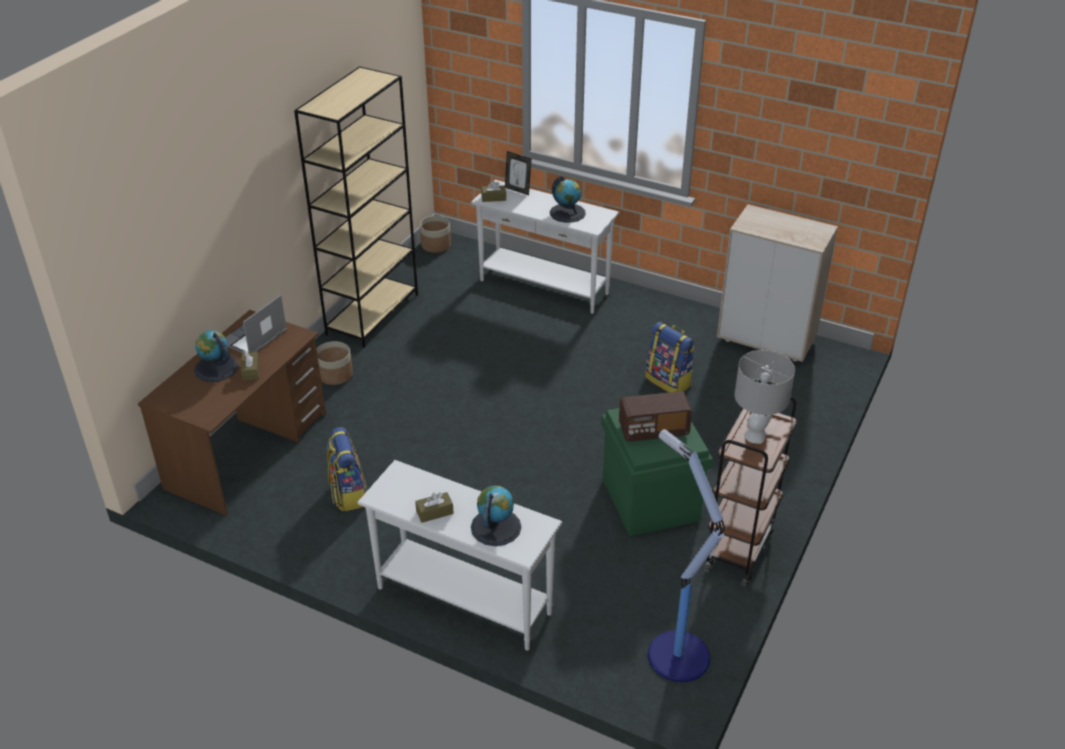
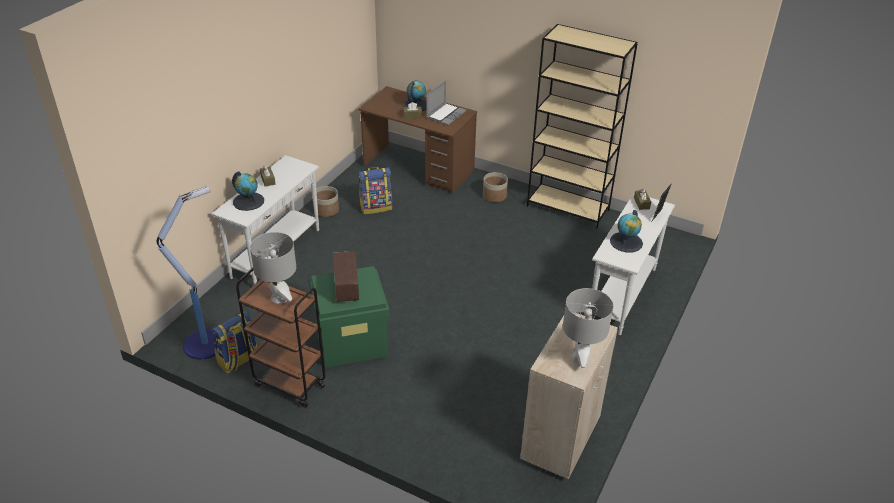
camera: 90 degrees right, 0 degrees up
laptop [225,295,287,353] -> laptop turned 90 degrees clockwise [426,80,466,125]
planter [420,216,451,253] -> planter moved to [316,186,339,217]
backpack [646,322,695,392] -> backpack moved to [211,311,257,374]
none -> grey table lamp [563,288,614,368]

